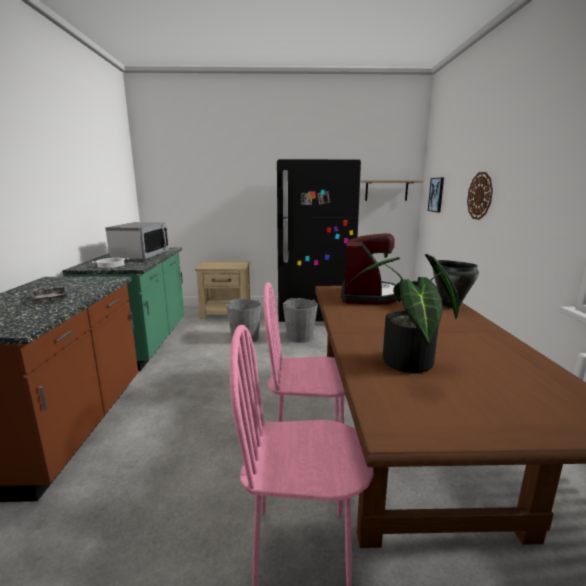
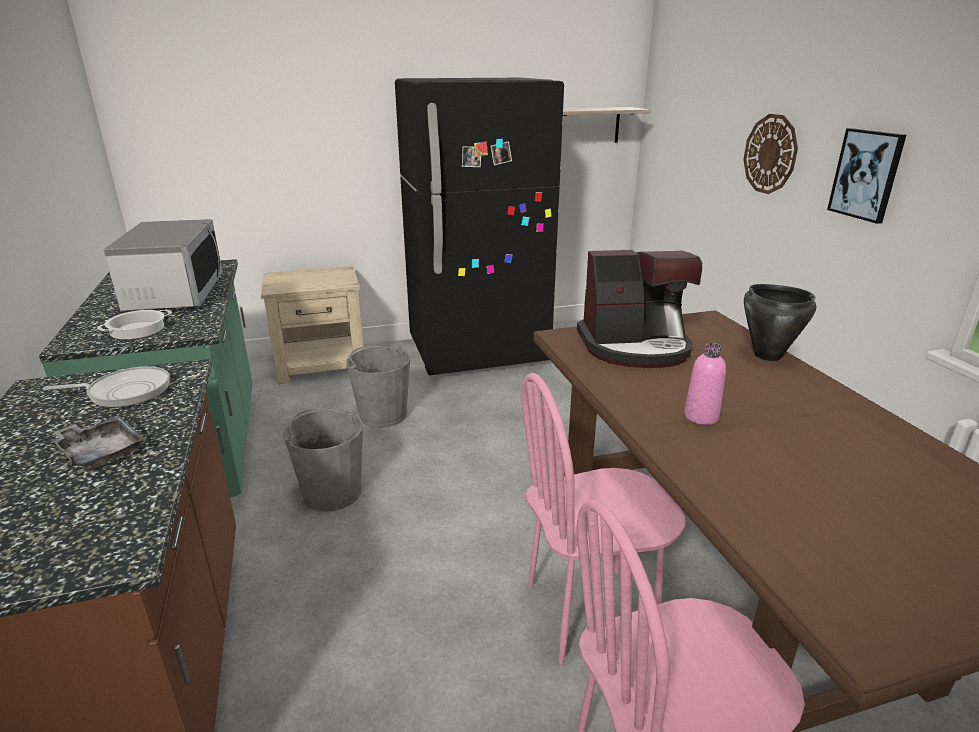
camera: 15 degrees left, 10 degrees up
grey bucket [283,298,318,343] -> grey bucket moved to [283,408,363,512]
coffee machine [341,233,397,305] -> coffee machine turned 90 degrees clockwise [577,250,702,368]
potted plant [347,254,460,373] -> none
picture [428,178,444,213] -> picture moved to [827,128,906,224]
none -> frying pan [42,366,170,407]
none -> pink bottle [684,343,726,425]

